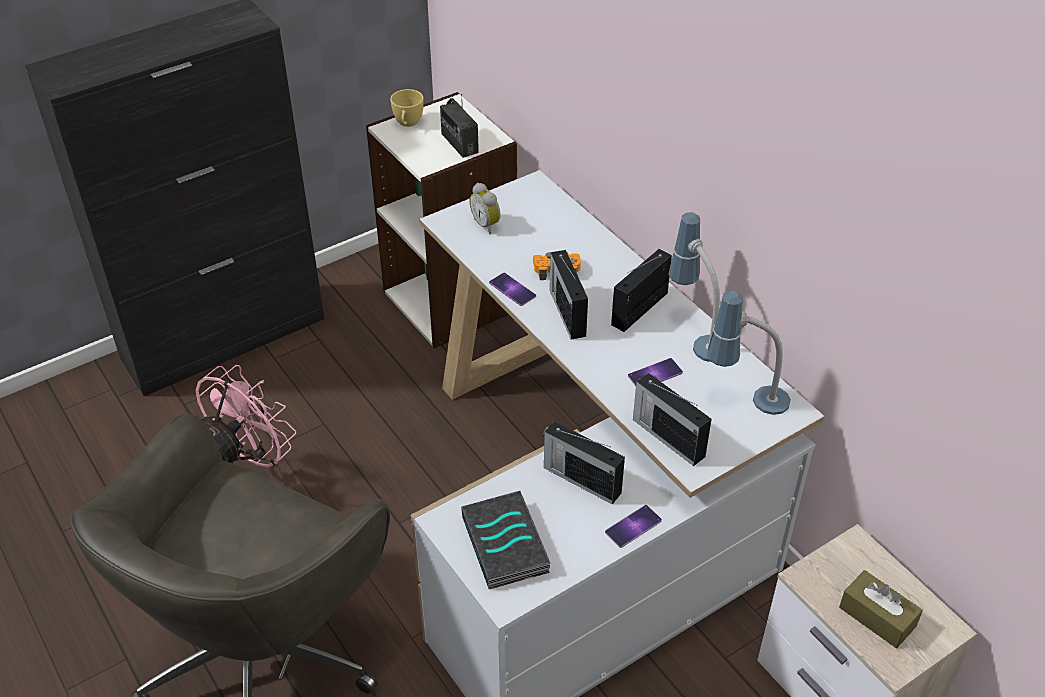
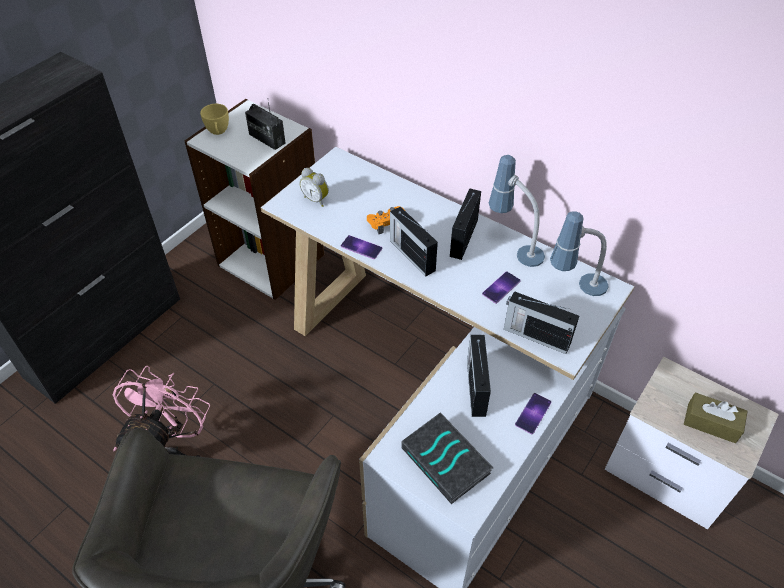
camera: 20 degrees left, 5 degrees up
radio [543,421,625,505] -> radio turned 75 degrees clockwise [467,335,491,417]

